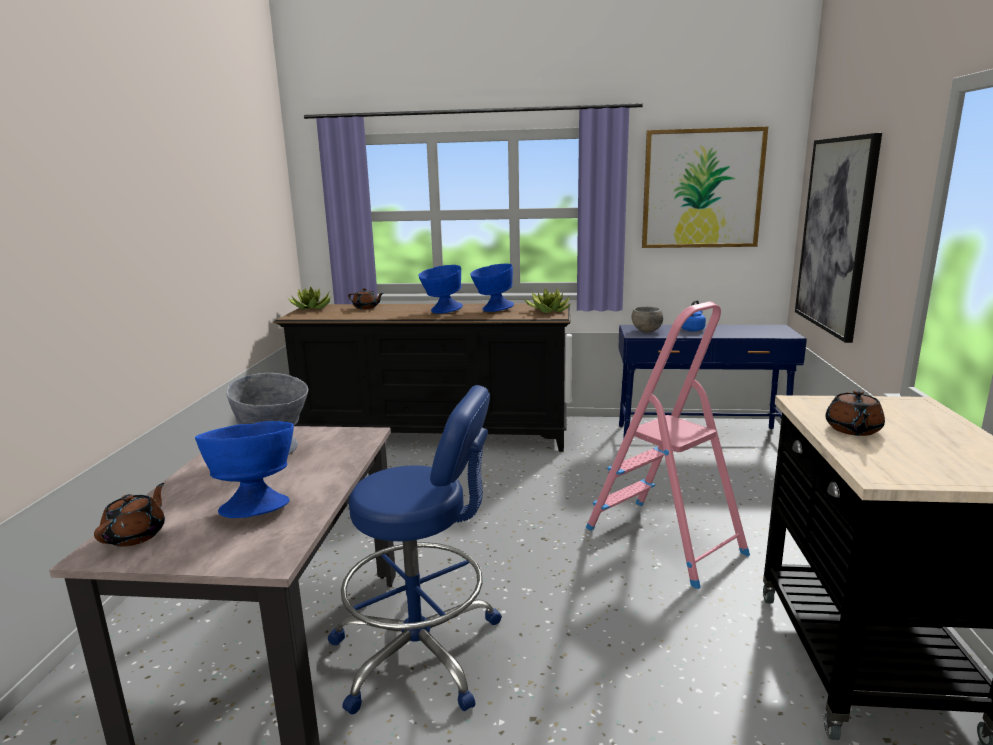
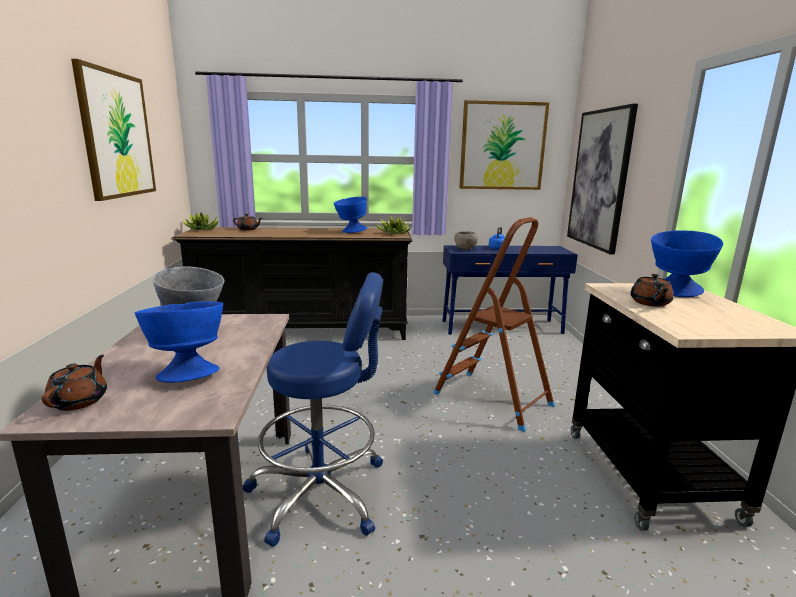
camera: 10 degrees left, 0 degrees up
blue bowl [418,265,463,314] -> blue bowl moved to [651,230,723,297]
pink step ladder [586,302,750,589] -> brown step ladder [433,217,555,432]
none -> picture [71,59,156,201]

